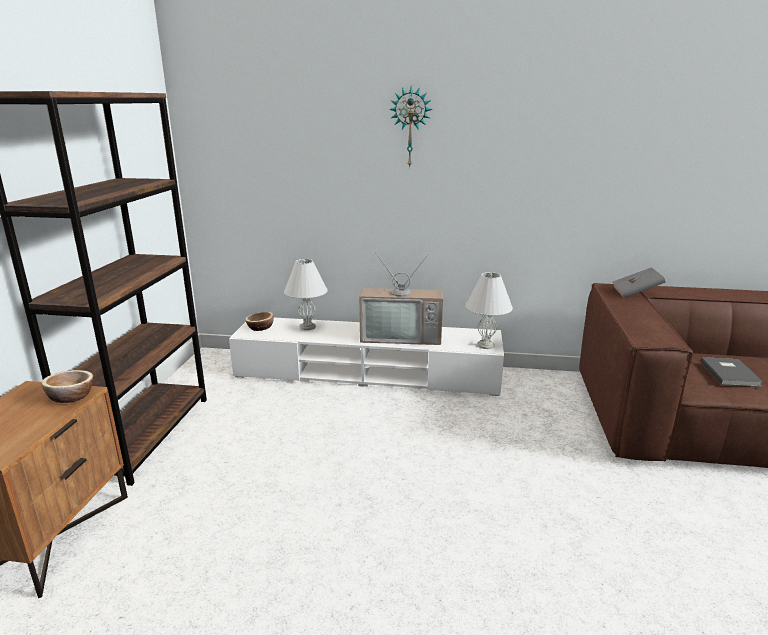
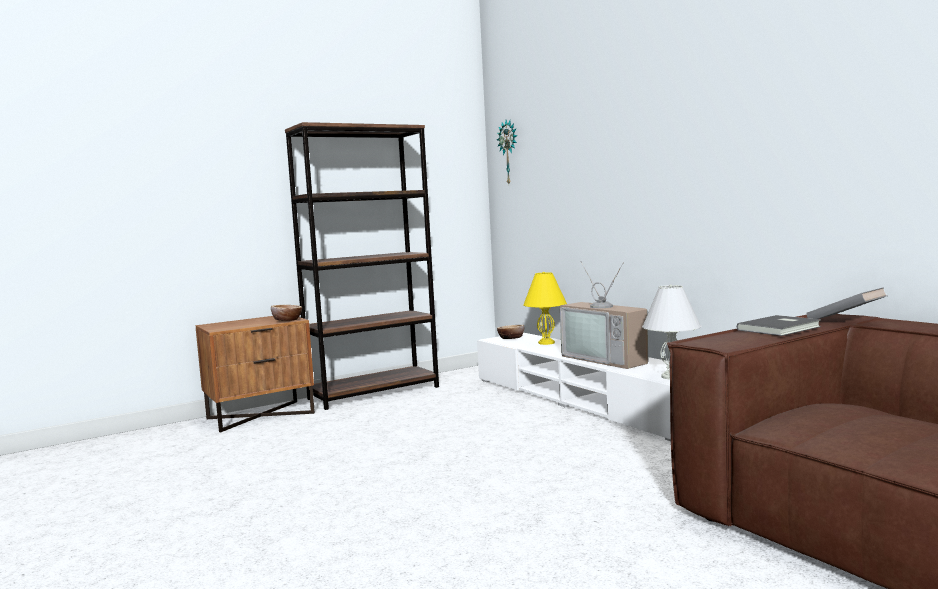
camera: 50 degrees right, 15 degrees down
white table lamp [284,259,328,330] -> yellow table lamp [523,272,567,345]
wall clock [389,86,432,168] -> wall clock moved to [497,120,517,184]
grey book [700,357,763,387] -> grey book moved to [737,315,821,336]

